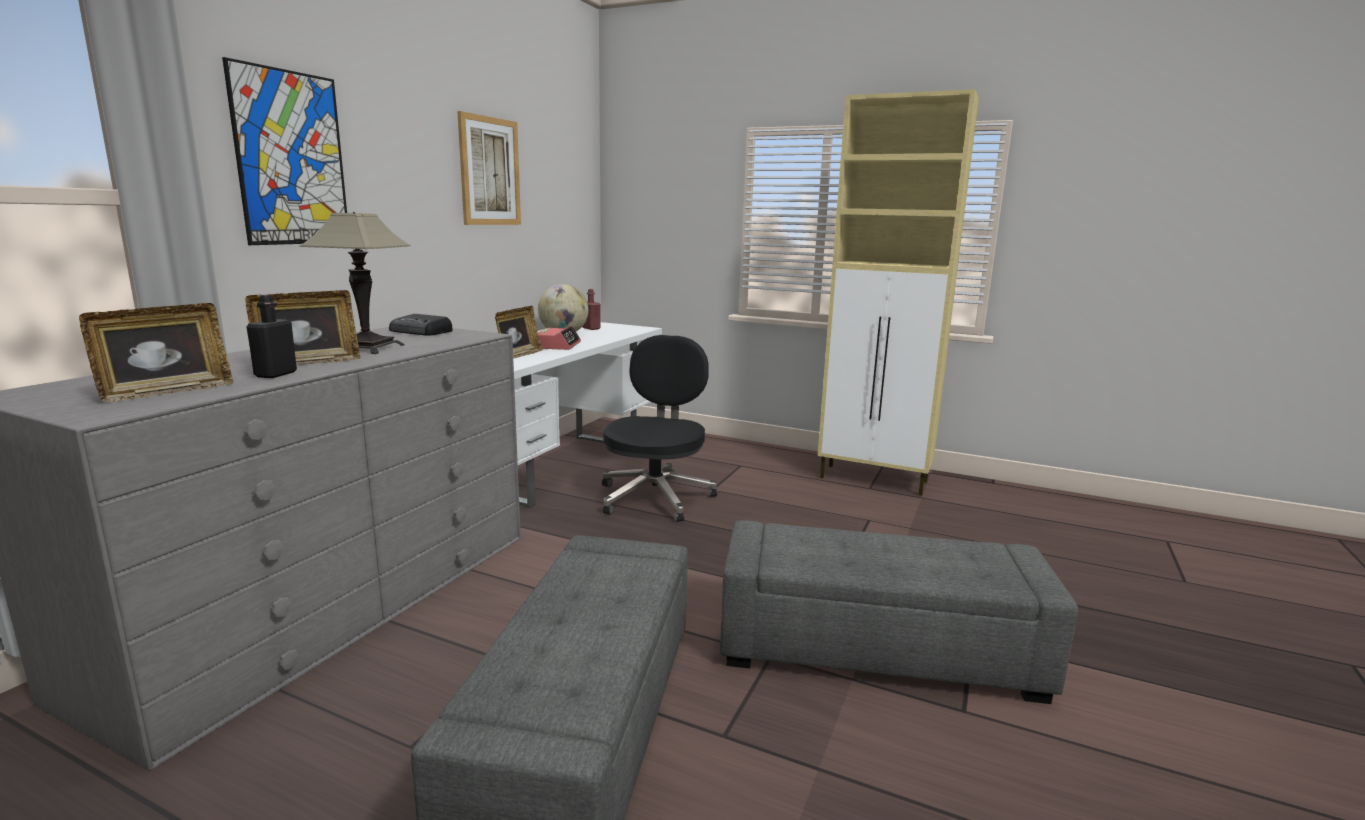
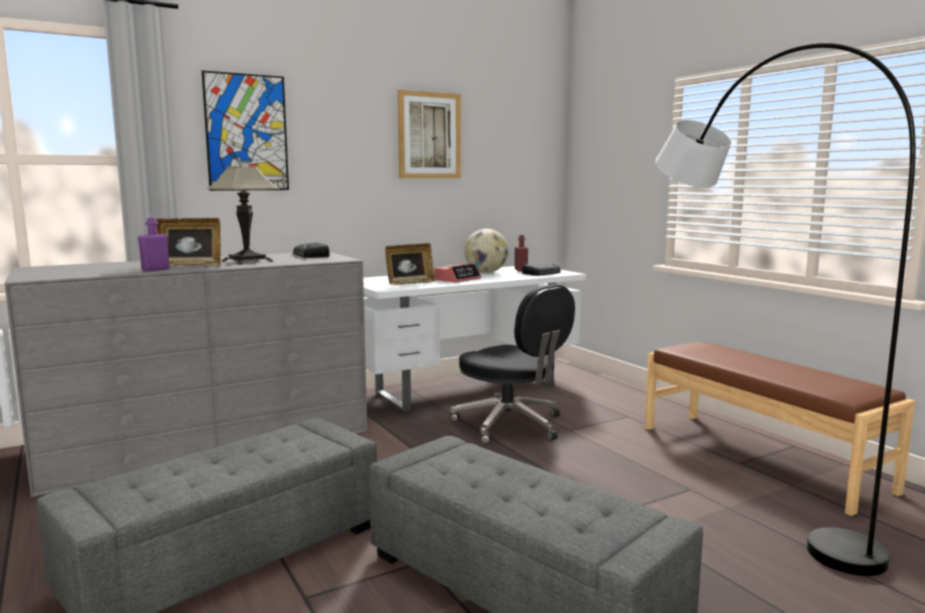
camera: 35 degrees right, 5 degrees down
picture frame [79,303,234,401] -> none
black bottle [246,295,297,378] -> purple bottle [138,217,170,271]
black office chair [602,335,717,522] -> black office chair turned 90 degrees clockwise [450,284,575,444]
beige cabinet [818,89,979,496] -> brown bench [645,341,915,516]
none -> radio [522,262,560,276]
none -> grey floor lamp [656,43,916,576]

